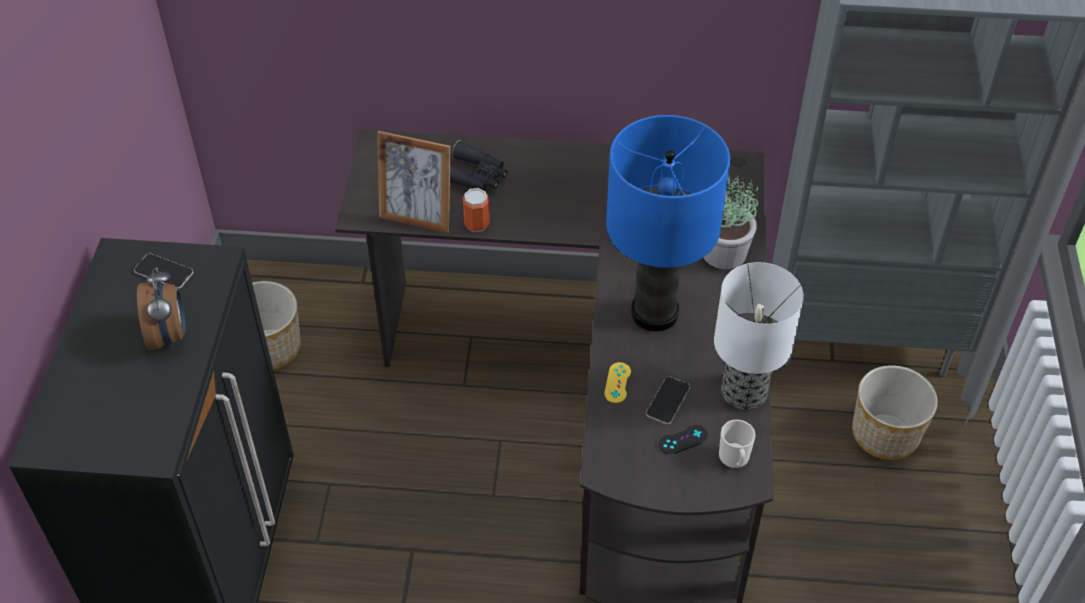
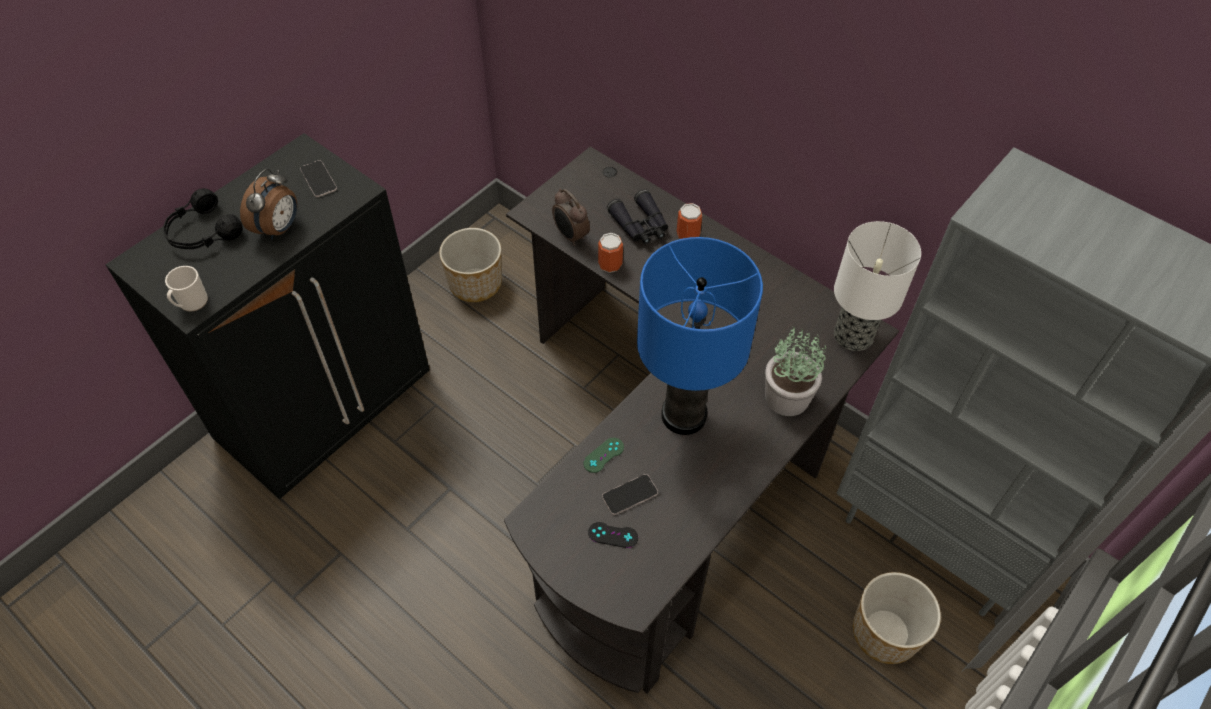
camera: 35 degrees right, 5 degrees up
picture frame [377,131,451,233] -> alarm clock [552,189,590,246]
yellow game controller [604,362,631,403] -> green game controller [583,438,624,473]
table lamp [714,262,804,409] -> table lamp moved to [834,221,921,351]
mug [719,420,756,468] -> mug moved to [165,266,208,312]
none -> black headphones [163,188,243,249]
none -> can [677,203,702,239]

